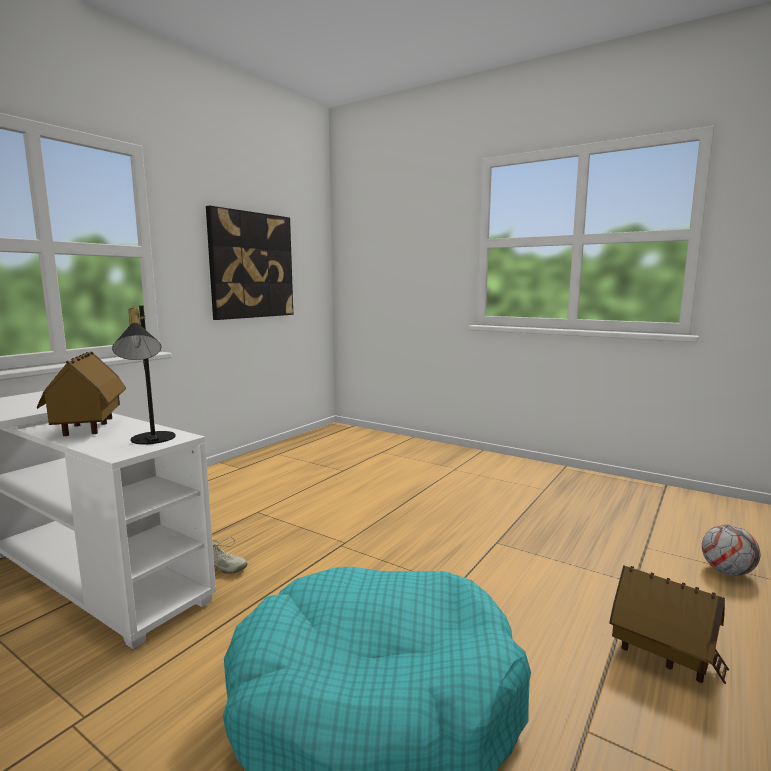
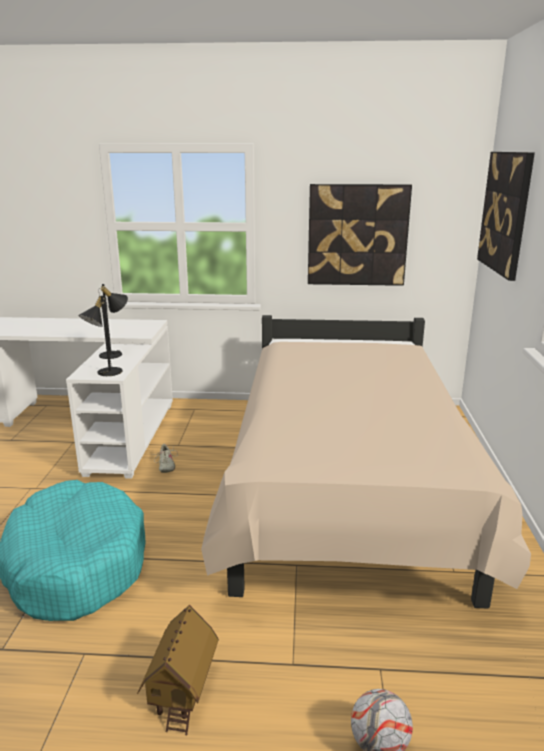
camera: 60 degrees right, 10 degrees up
toy house [37,351,126,436] -> black table lamp [99,284,128,359]
none -> beige bed [201,315,531,609]
none -> picture [477,152,535,281]

